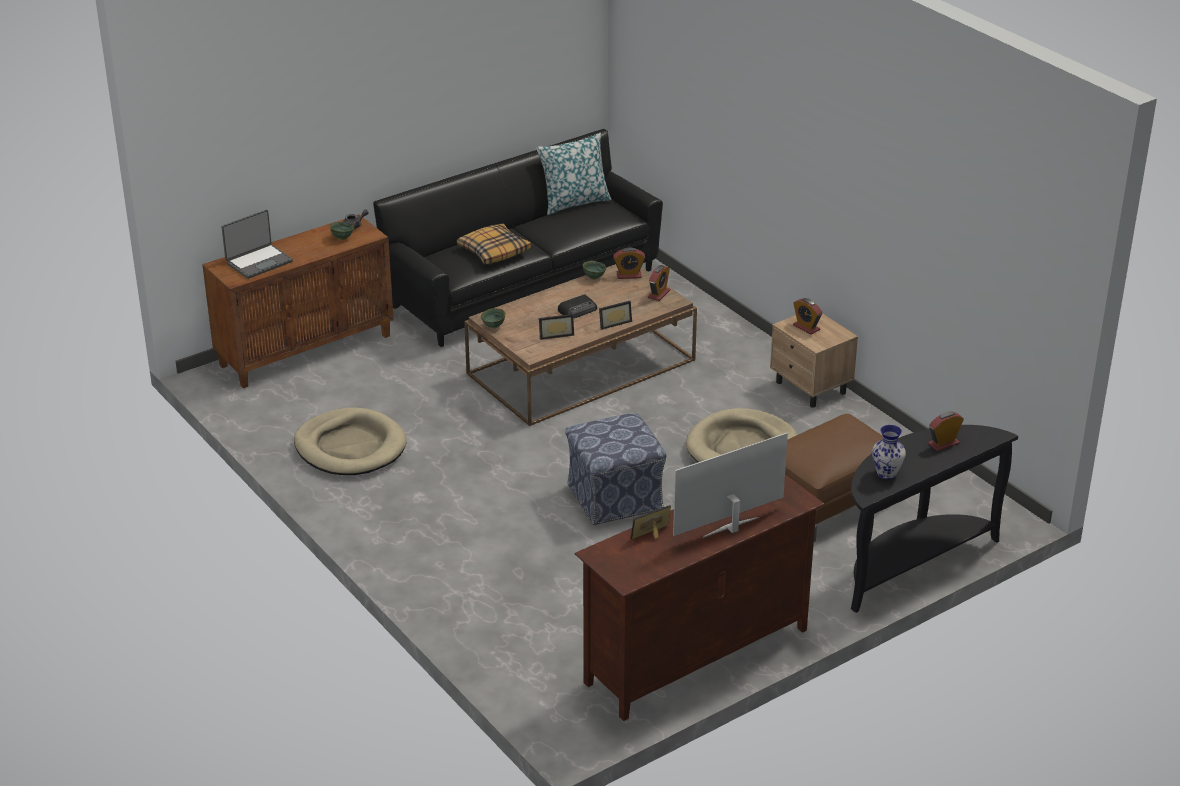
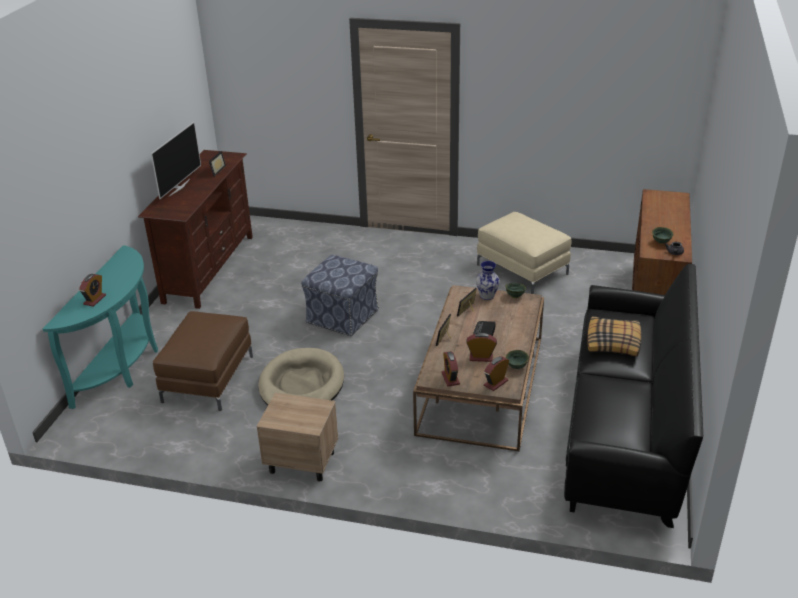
camera: 140 degrees right, 0 degrees up
laptop [222,210,293,279] -> none
beige dog bed [294,407,407,475] -> beige ottoman [477,212,571,294]
pillow [536,133,612,215] -> none
alarm clock [793,298,822,335] -> alarm clock moved to [466,333,497,362]
black console table [851,425,1018,613] -> turquoise console table [43,245,158,409]
vase [872,425,906,479] -> vase moved to [476,261,500,300]

